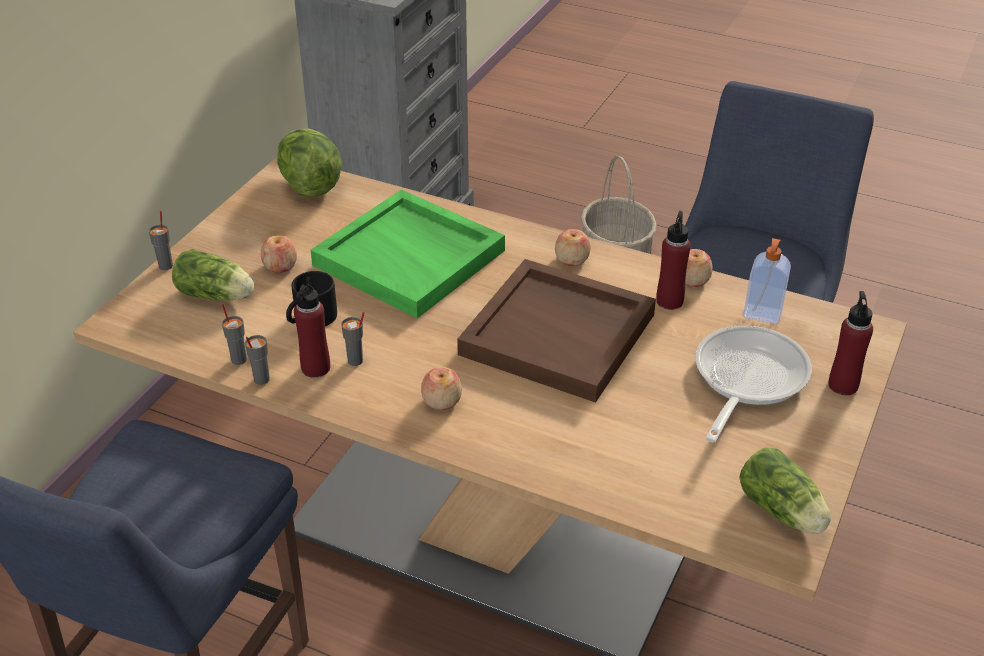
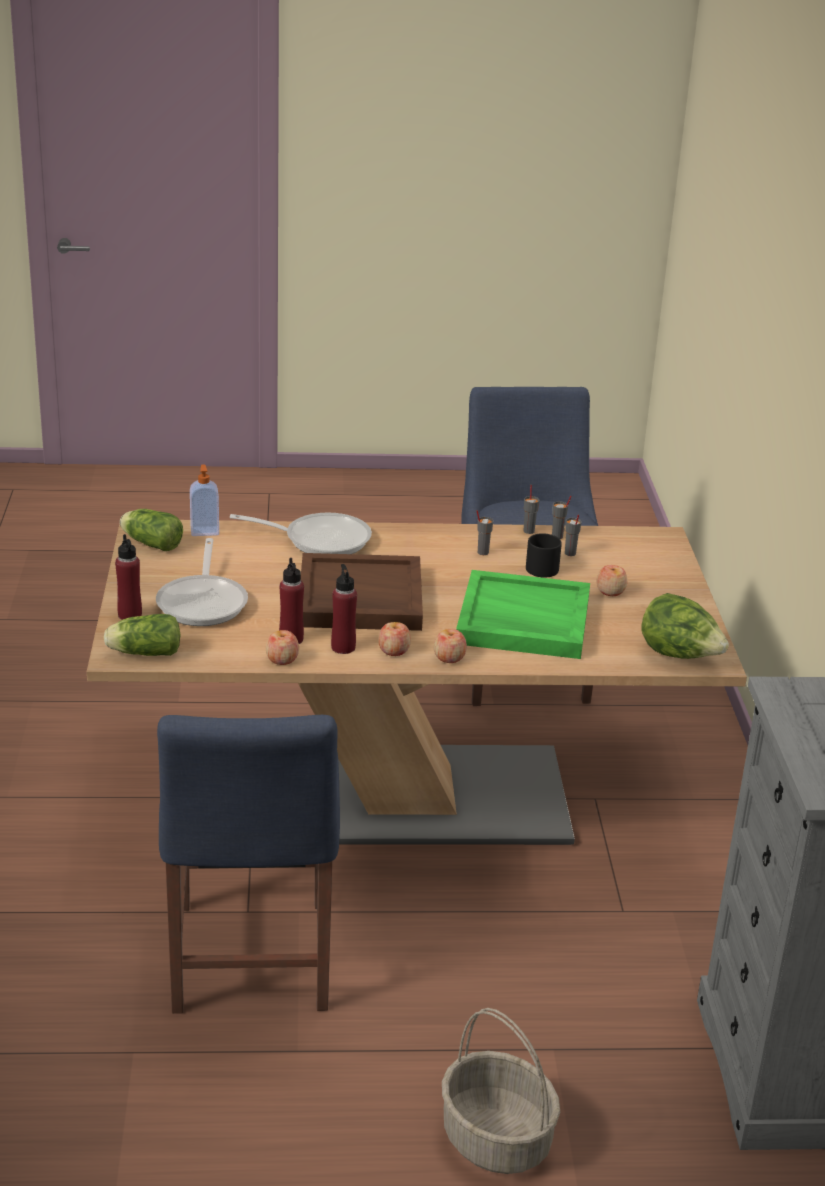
camera: 150 degrees right, 10 degrees down
grey cup [149,211,173,270] -> grey cup moved to [565,514,581,556]
lettuce [172,249,254,301] -> lettuce moved to [104,614,180,656]
red bottle [294,277,330,378] -> red bottle moved to [331,564,357,654]
apple [421,367,462,410] -> apple moved to [434,629,467,663]
soap dispenser [743,238,791,324] -> soap dispenser moved to [190,465,219,536]
none -> frying pan [230,513,372,554]

